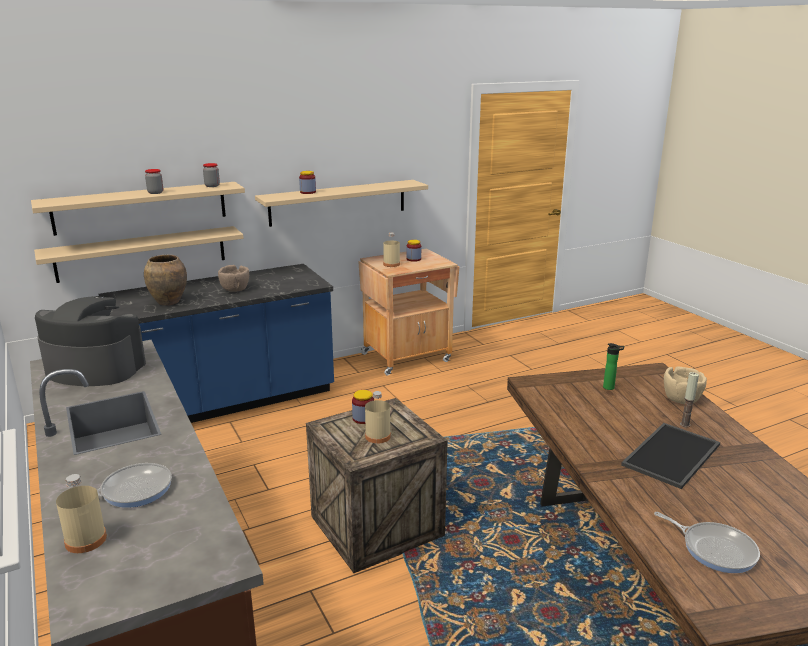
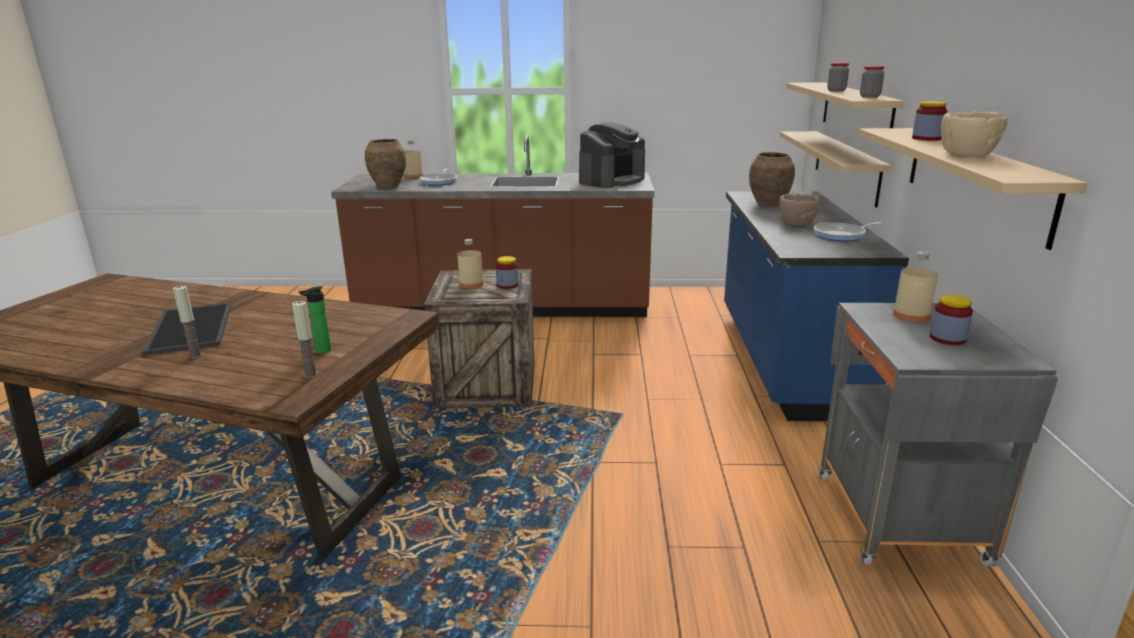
camera: 120 degrees right, 0 degrees up
brown cart [358,249,459,376] -> grey cart [818,303,1058,567]
frying pan [654,512,760,573] -> frying pan moved to [814,222,882,241]
beige bowl [664,366,707,404] -> beige bowl moved to [941,111,1008,157]
none -> candle [292,301,318,379]
none -> brown vase [365,139,406,188]

